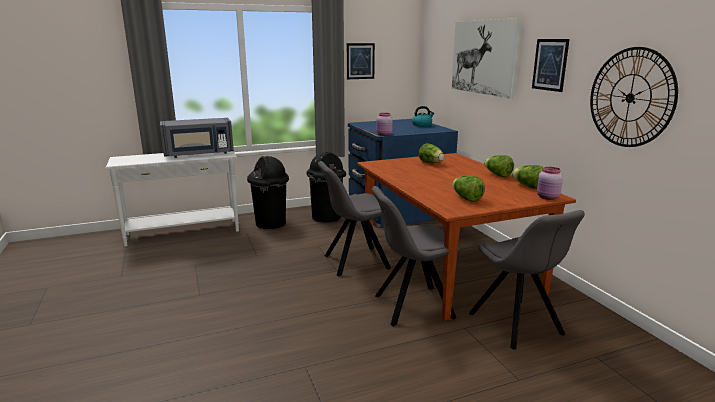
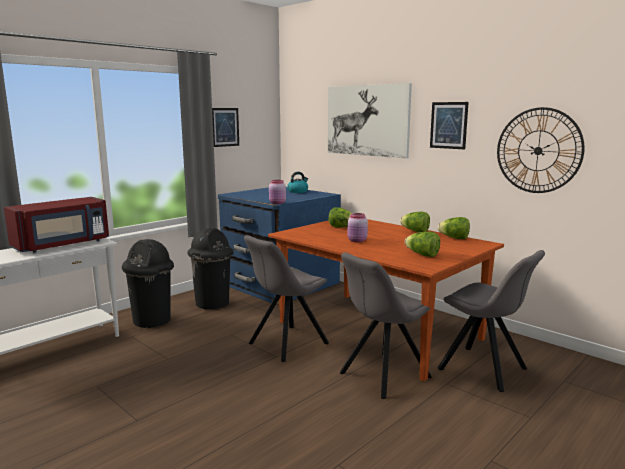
camera: 25 degrees left, 5 degrees down
grey microwave [160,118,234,158] -> red microwave [4,197,109,253]
pink jar [537,167,563,200] -> pink jar moved to [347,213,368,242]

